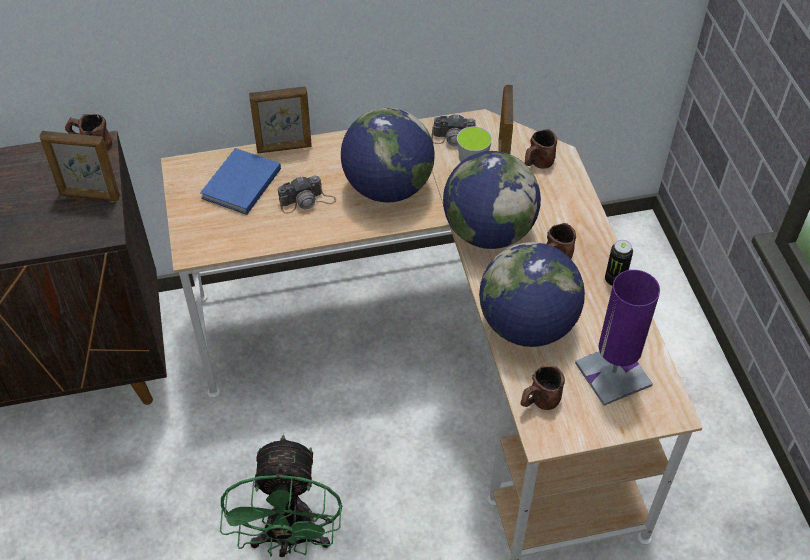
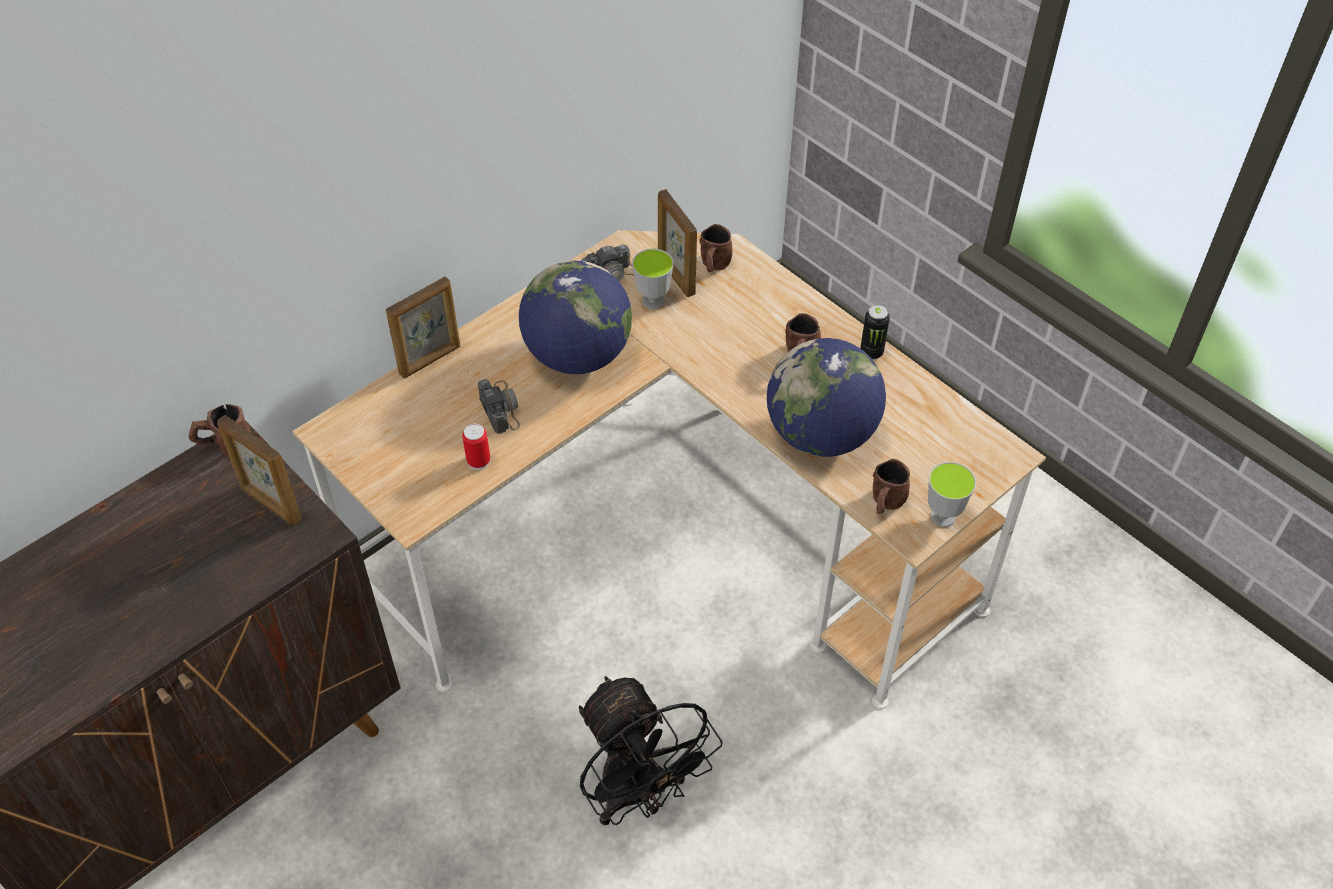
camera: 30 degrees left, 0 degrees up
picture frame [39,131,120,201] -> picture frame turned 60 degrees clockwise [217,415,302,525]
blue book [200,148,281,215] -> none
green fan [220,435,342,557] -> black fan [579,676,723,826]
camera [278,176,336,214] -> camera turned 60 degrees counterclockwise [478,379,520,434]
globe [443,151,541,249] -> none
purple table lamp [575,270,660,406] -> none
none -> can [462,424,490,470]
none -> cup [928,462,976,527]

